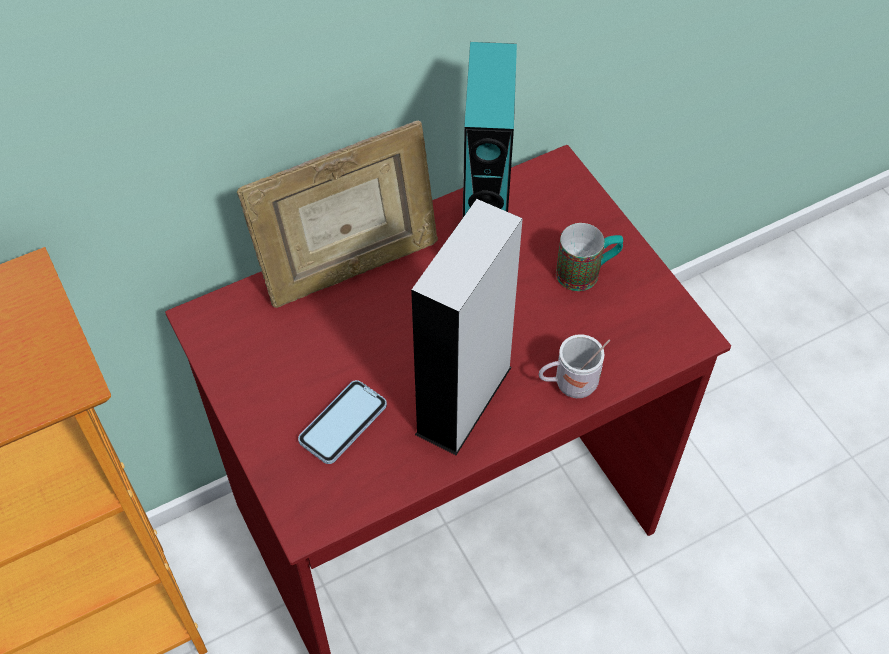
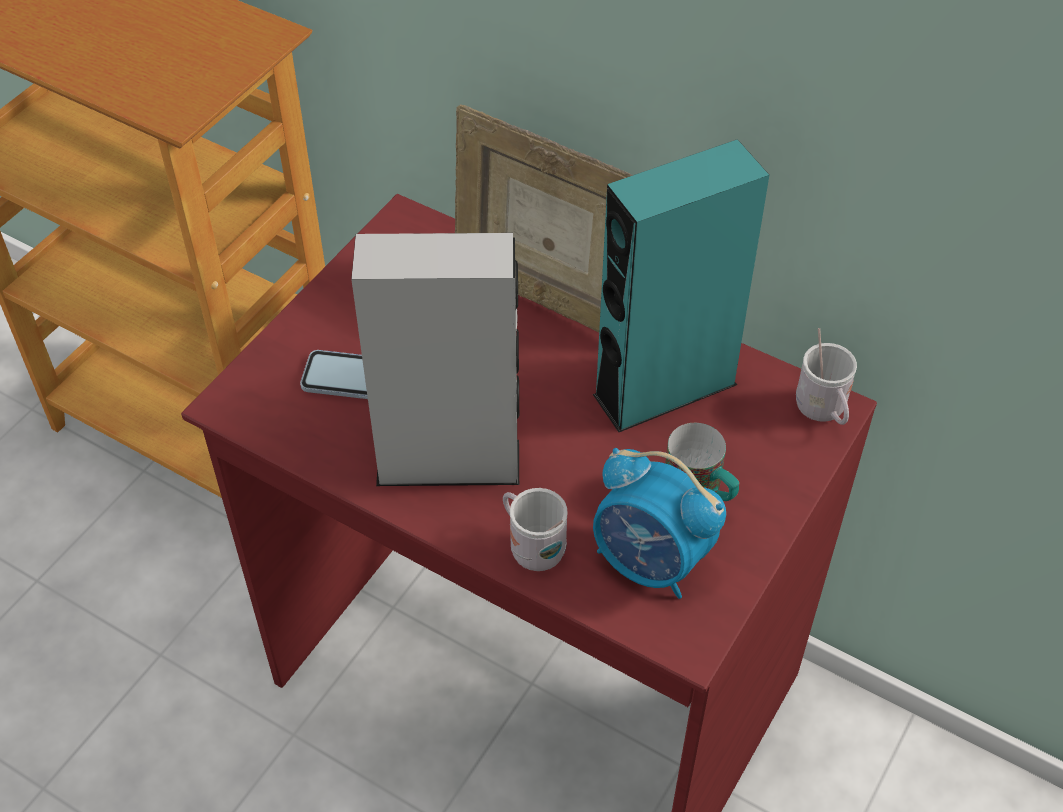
camera: 60 degrees right, 5 degrees down
none -> alarm clock [593,448,726,599]
none -> white mug [796,328,857,425]

